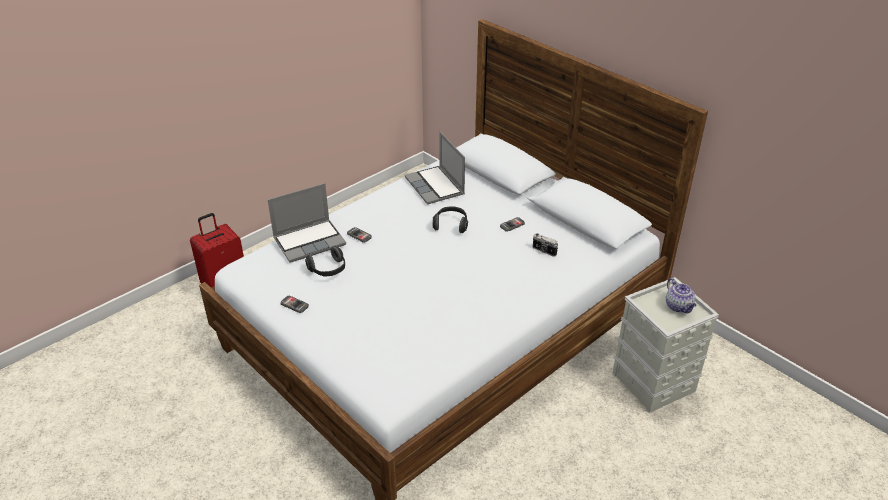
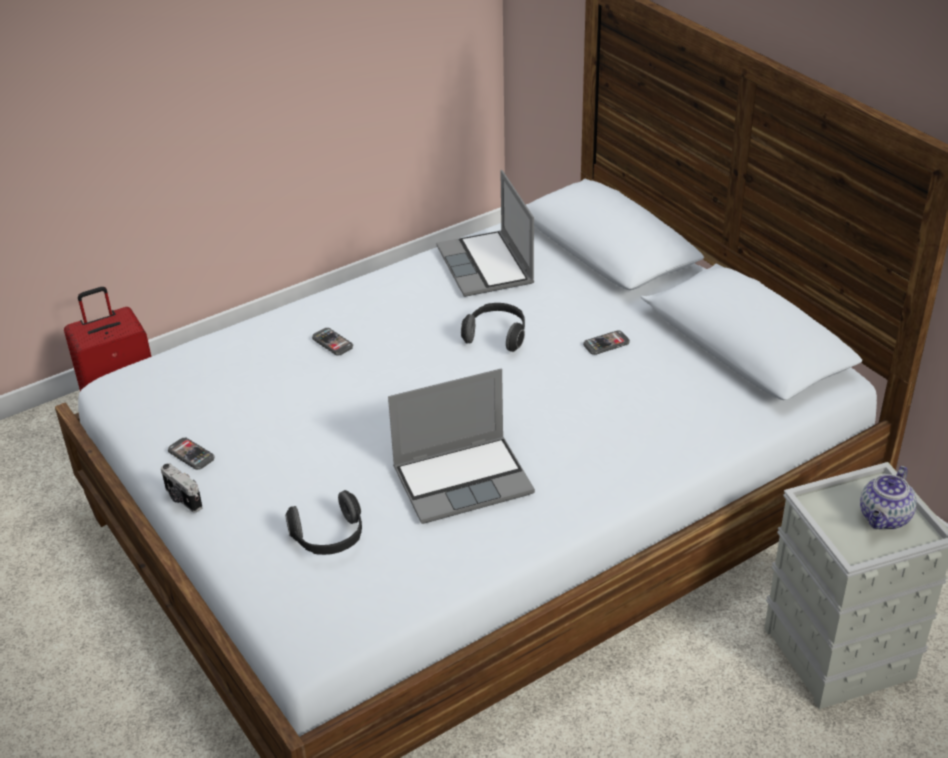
camera: 10 degrees right, 0 degrees up
laptop [268,183,346,263] -> laptop moved to [388,369,535,524]
headphones [305,246,345,276] -> headphones moved to [285,490,362,555]
camera [533,233,558,257] -> camera moved to [161,463,203,513]
teapot [666,278,697,313] -> teapot turned 45 degrees clockwise [860,466,917,529]

